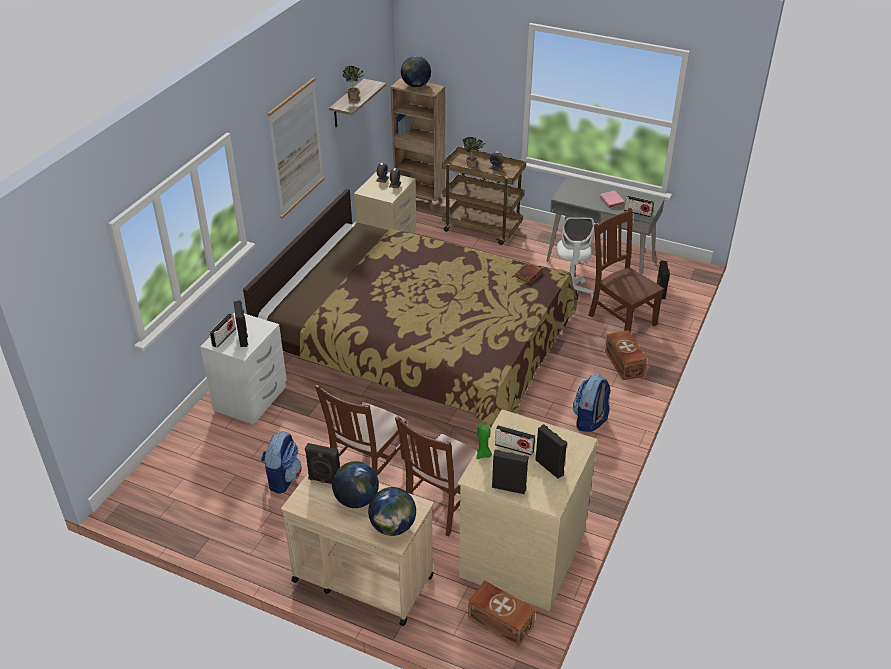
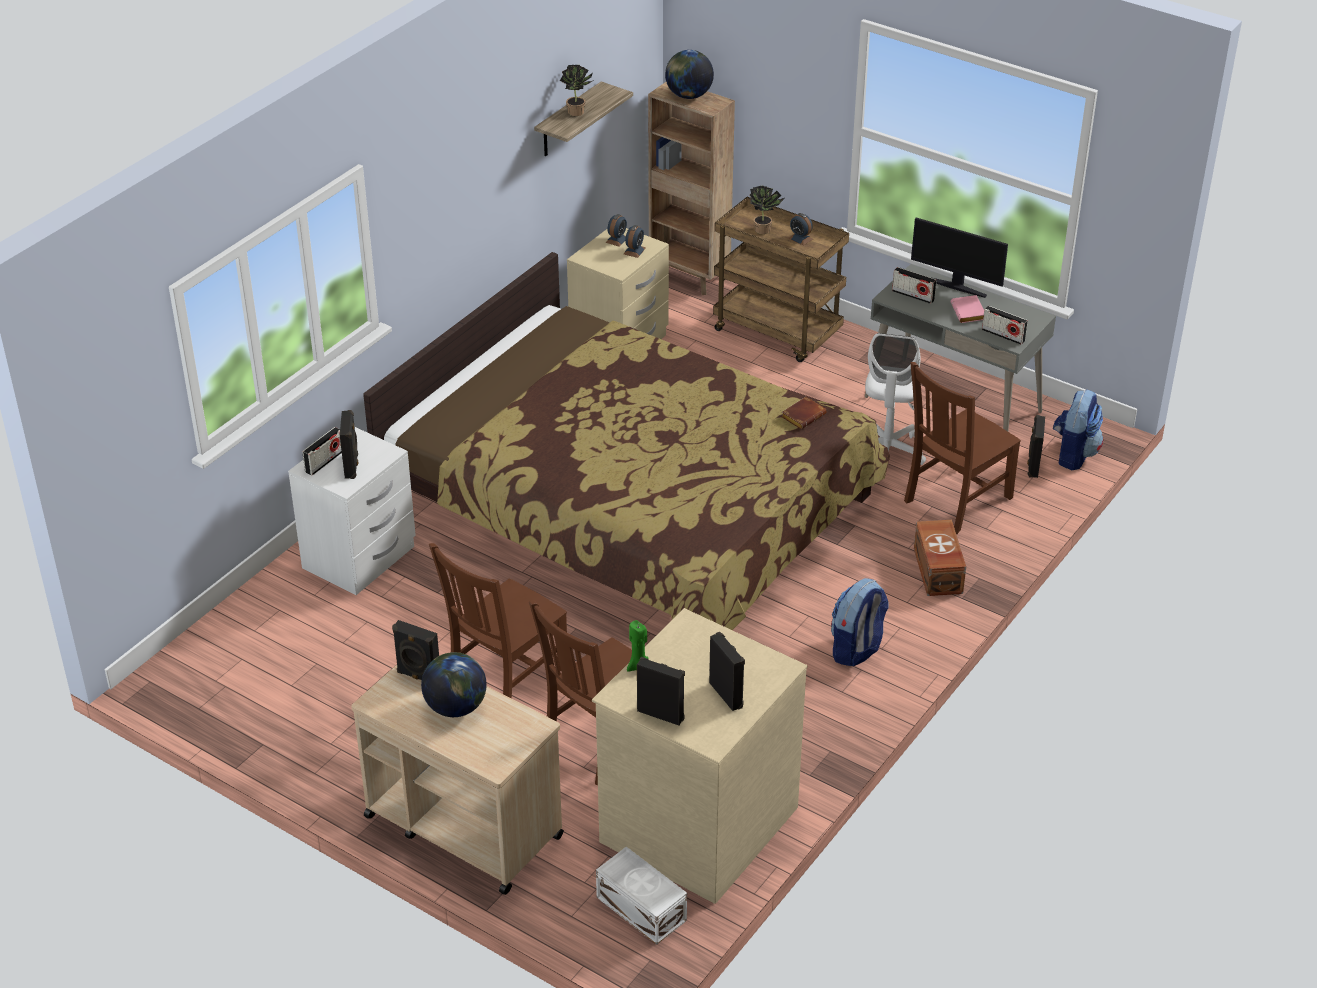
camera: 10 degrees right, 0 degrees up
backpack [261,431,302,494] -> backpack moved to [1053,390,1103,470]
picture [267,77,324,219] -> none
globe [368,487,416,536] -> none
brown storage box [468,580,536,648] -> white storage box [596,847,687,945]
radio [495,425,535,456] -> radio moved to [892,267,936,304]
brown chair [588,208,664,333] -> brown chair turned 105 degrees counterclockwise [904,362,1021,534]
none -> monitor [911,217,1008,298]

